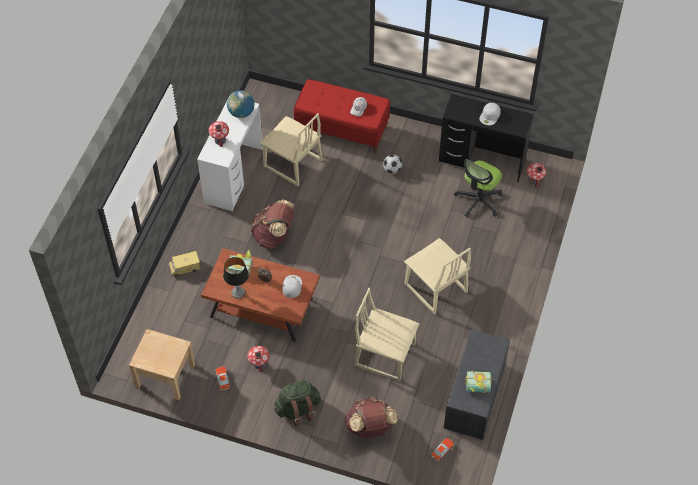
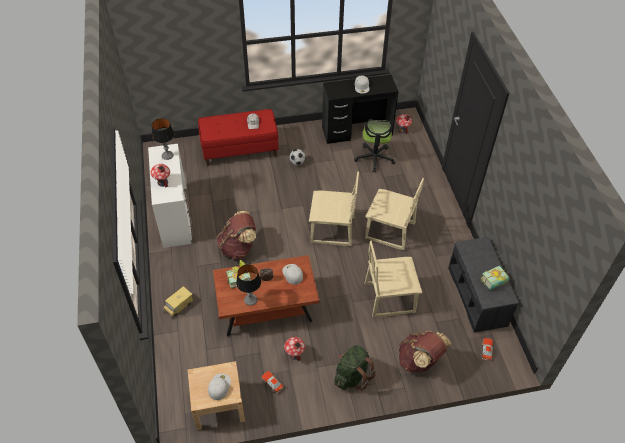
camera: 30 degrees left, 5 degrees down
globe [227,90,254,118] -> table lamp [152,118,174,160]
beige chair [260,113,323,186] -> beige chair moved to [309,172,359,246]
none -> white cap [208,373,231,400]

